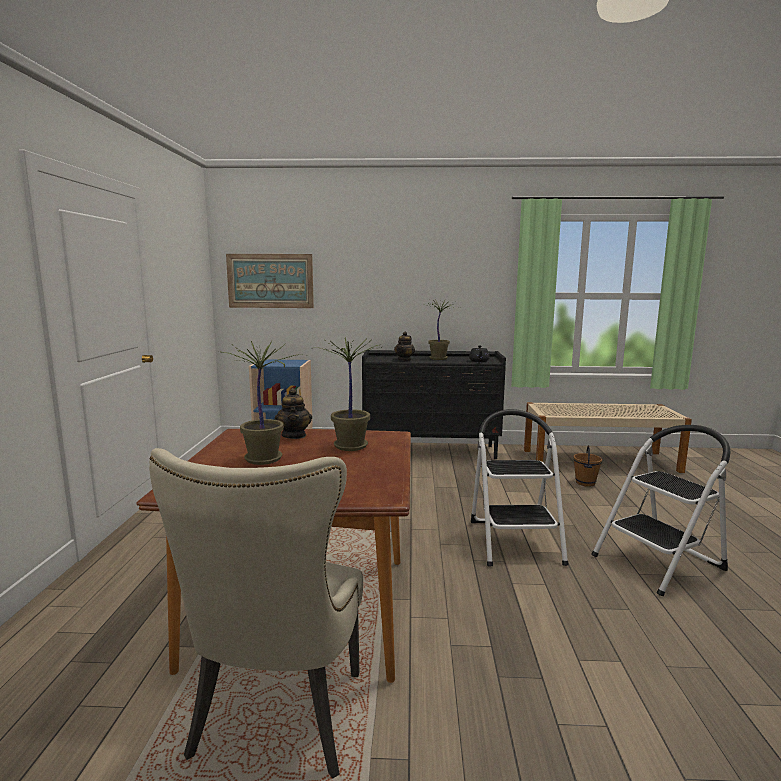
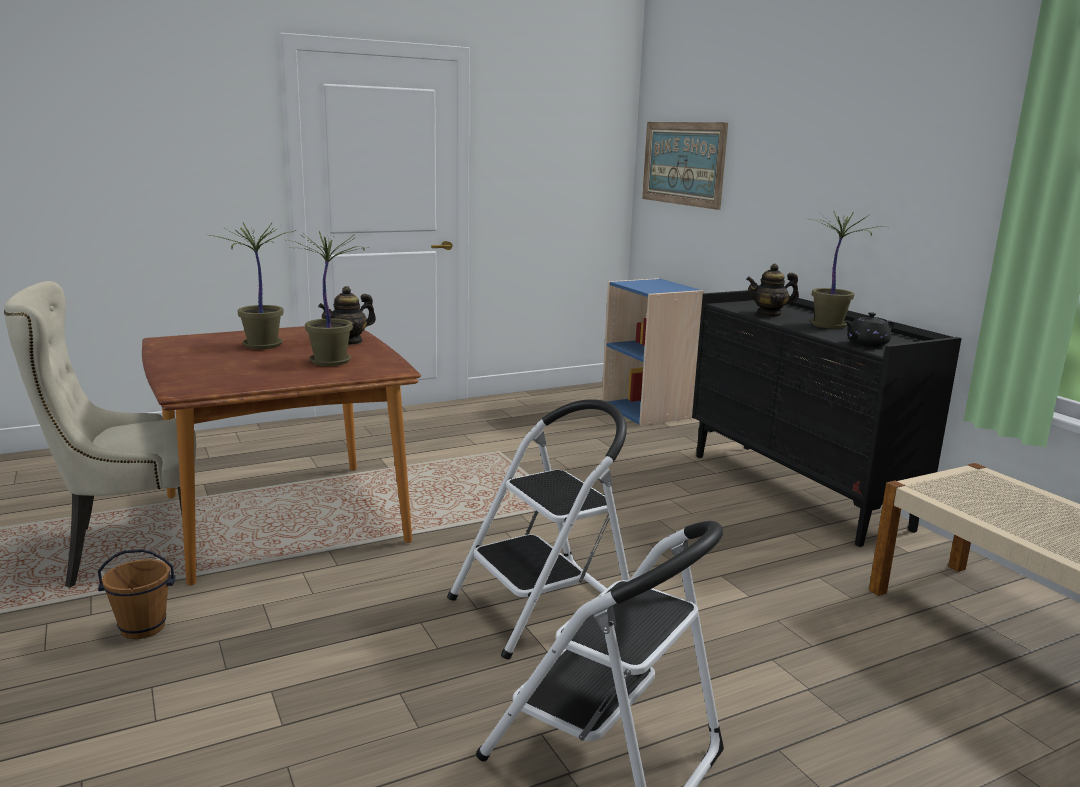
camera: 60 degrees right, 5 degrees up
brown bucket [573,445,602,487] -> brown bucket moved to [98,549,176,639]

